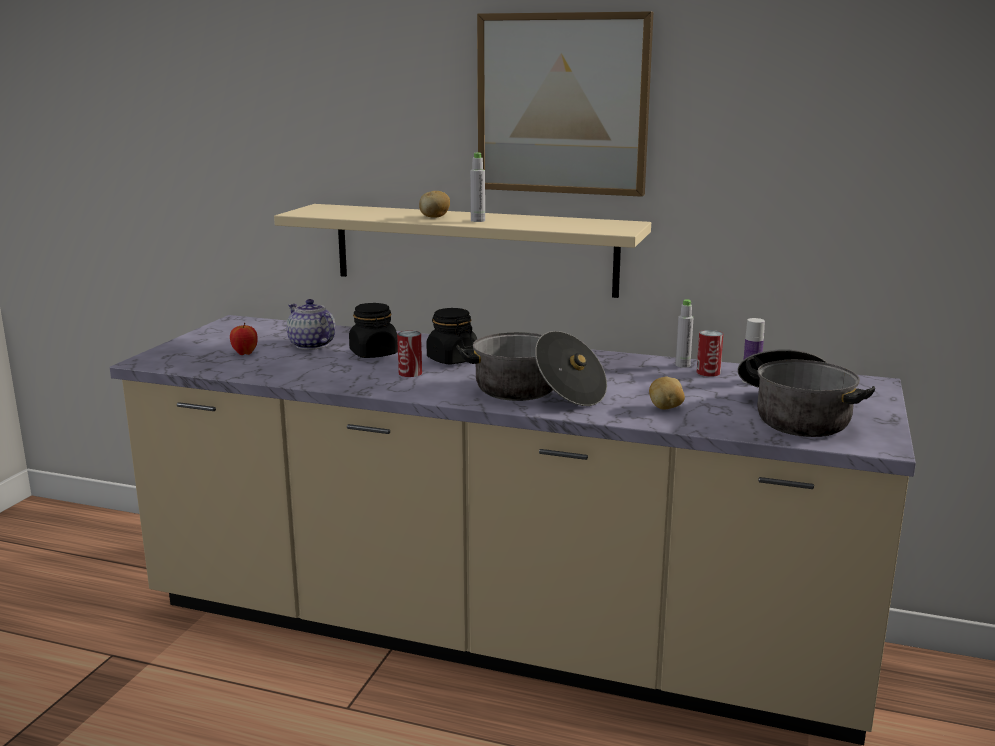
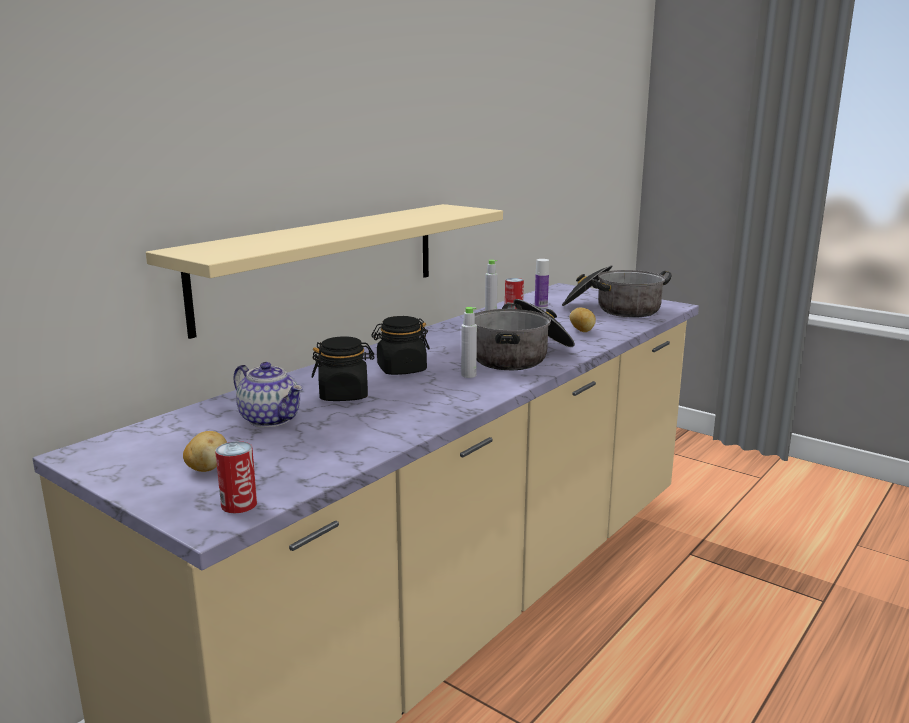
camera: 70 degrees left, 0 degrees up
apple [230,322,258,355] -> none
teapot [286,299,336,350] -> teapot turned 120 degrees counterclockwise [234,362,303,427]
can [397,330,422,377] -> can moved to [215,441,257,513]
potato [419,191,450,218] -> potato moved to [183,431,227,472]
grey bottle [470,153,485,222] -> grey bottle moved to [461,307,477,378]
picture [477,12,653,197] -> none

